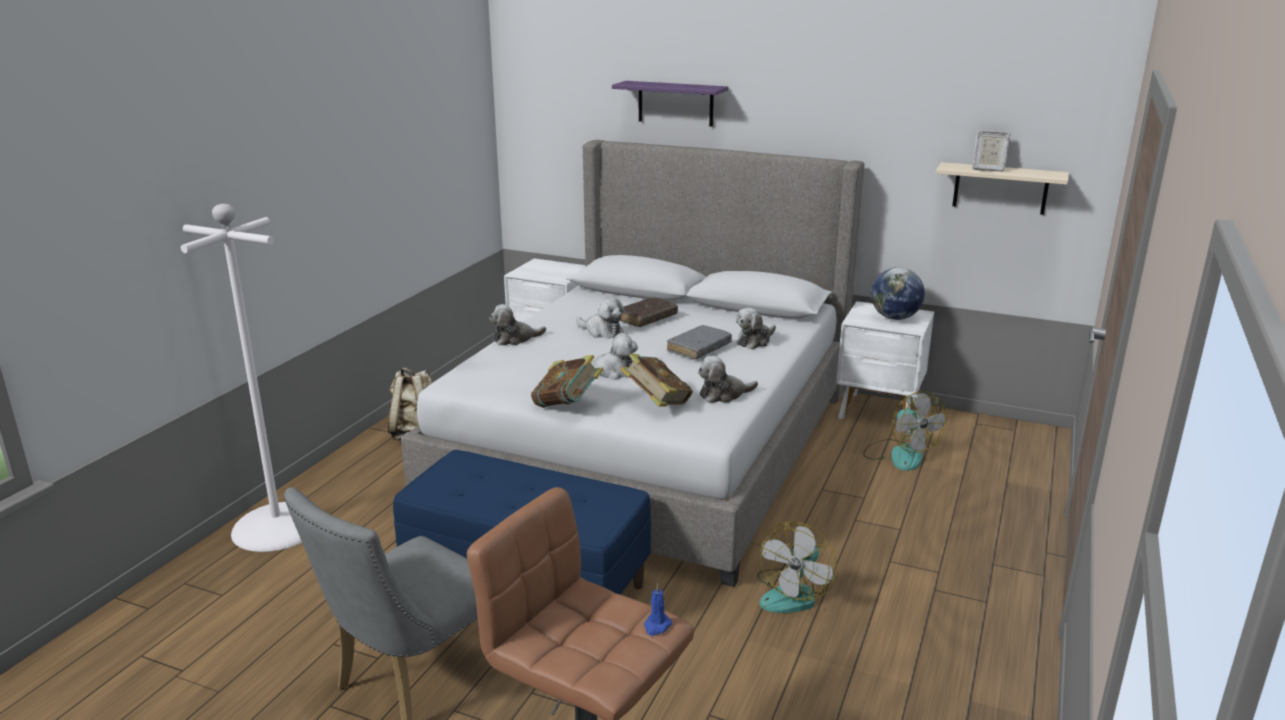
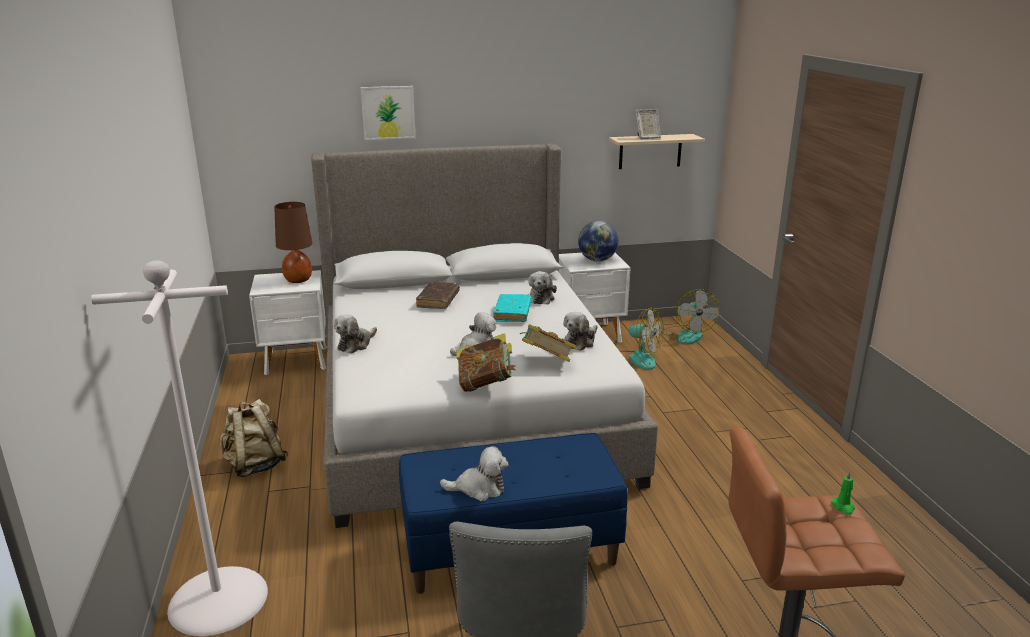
camera: 35 degrees left, 0 degrees up
plush toy [576,298,624,338] -> plush toy moved to [440,446,509,501]
purple shelf [612,81,728,127] -> picture [361,86,416,140]
blue candle [644,583,672,636] -> green candle [831,472,855,515]
grey book [667,325,732,359] -> turquoise book [493,294,532,322]
fan [757,521,837,613] -> fan moved to [661,289,720,344]
none -> brown table lamp [274,202,312,283]

